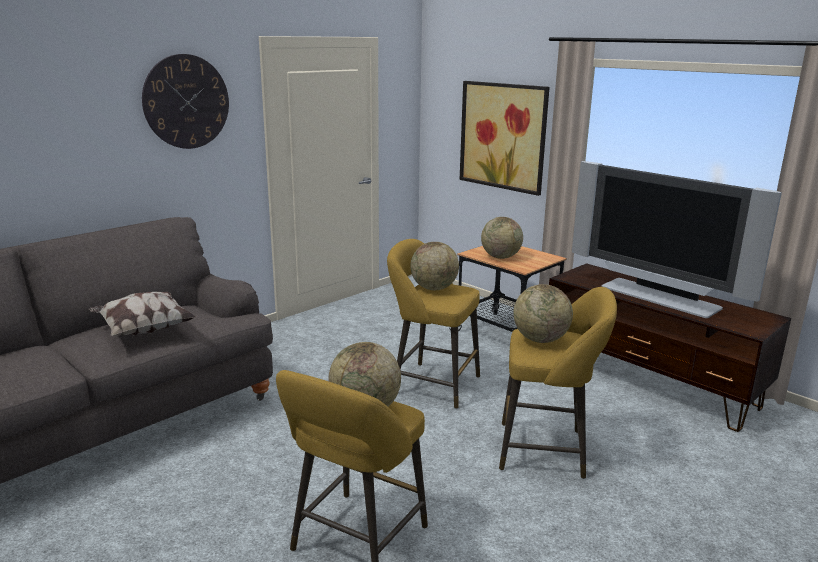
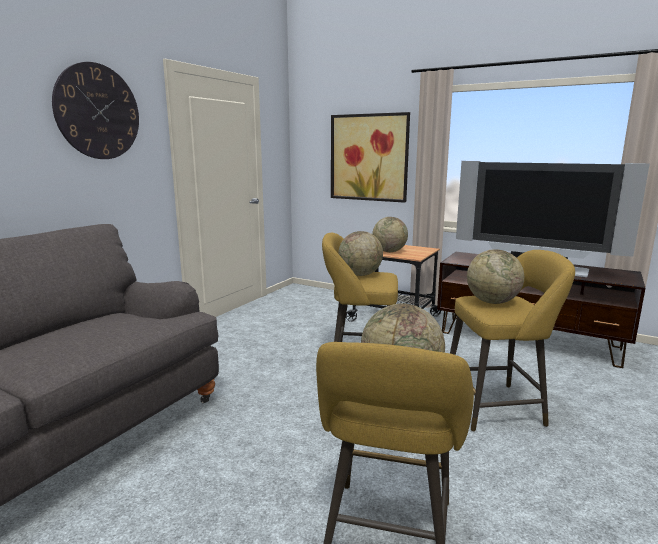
camera: 15 degrees left, 5 degrees down
pillow [89,292,196,336] -> none

